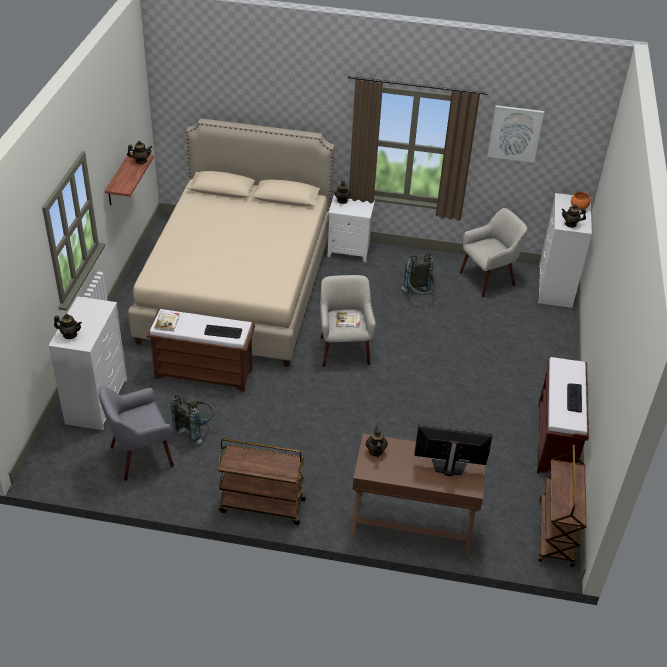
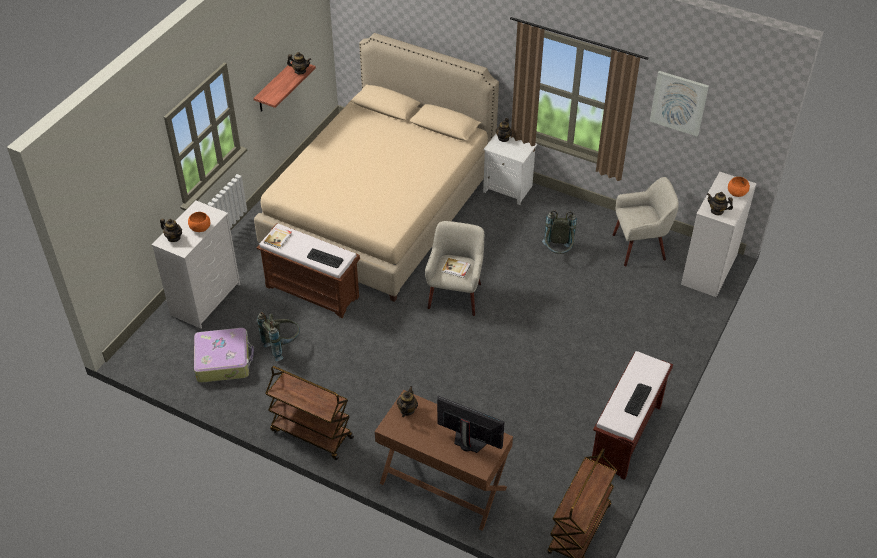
camera: 20 degrees right, 5 degrees up
grey armchair [99,387,174,481] -> suitcase [194,328,254,383]
none -> orange bowl [188,212,210,232]

